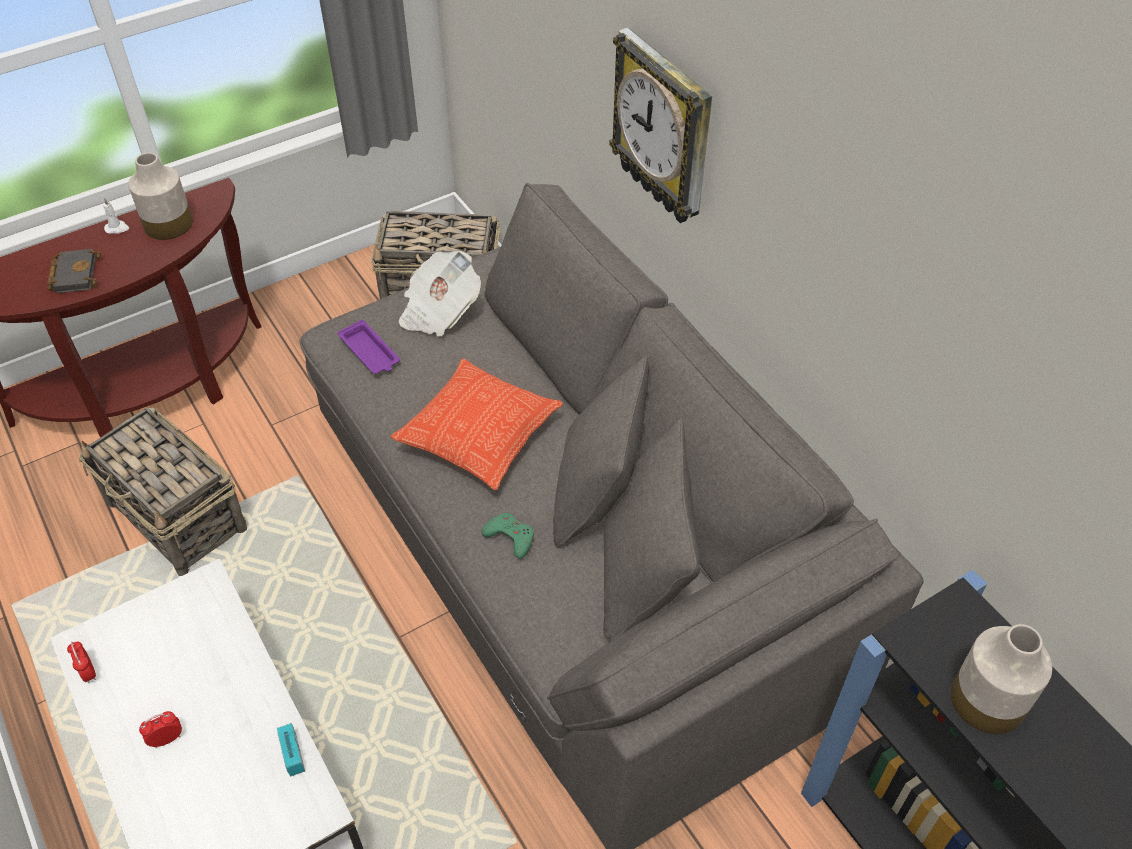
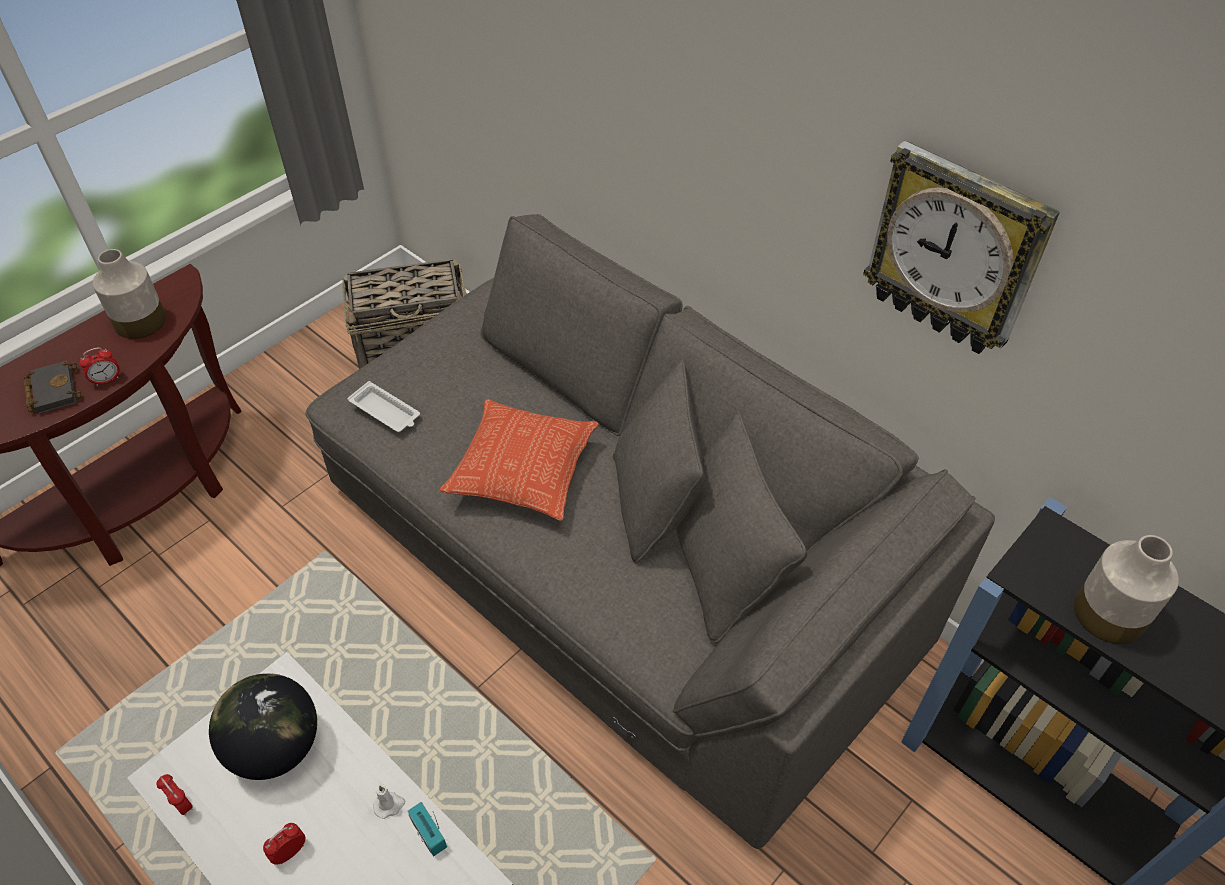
camera: 15 degrees left, 0 degrees up
basket [79,407,247,576] -> none
white candle [103,197,129,234] -> white candle moved to [373,785,405,819]
purple tray [337,320,400,374] -> white tray [347,381,420,432]
newspaper [399,251,481,336] -> none
green game controller [482,513,534,559] -> none
wall clock [609,28,712,223] -> wall clock moved to [863,141,1060,354]
none -> alarm clock [80,347,120,386]
none -> globe [209,673,317,780]

